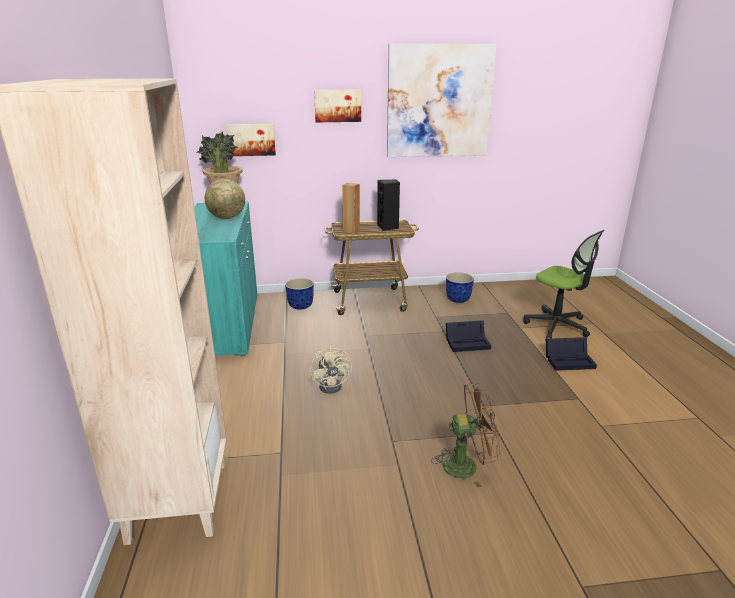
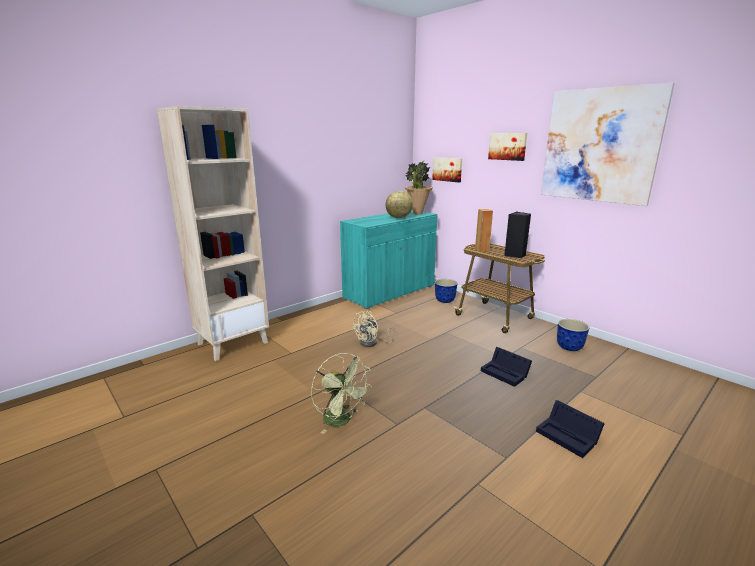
camera: 55 degrees right, 5 degrees down
brown fan [431,383,500,488] -> green fan [311,353,372,434]
office chair [523,230,604,339] -> none

